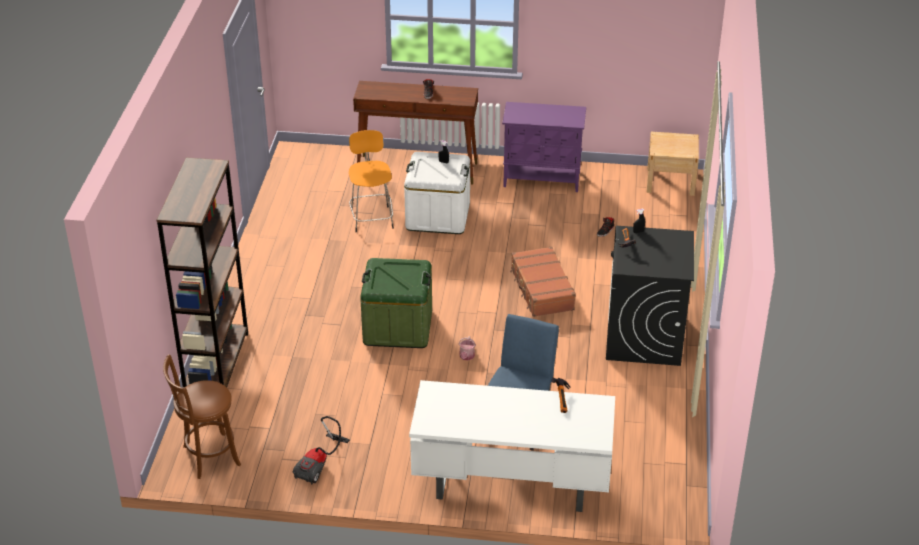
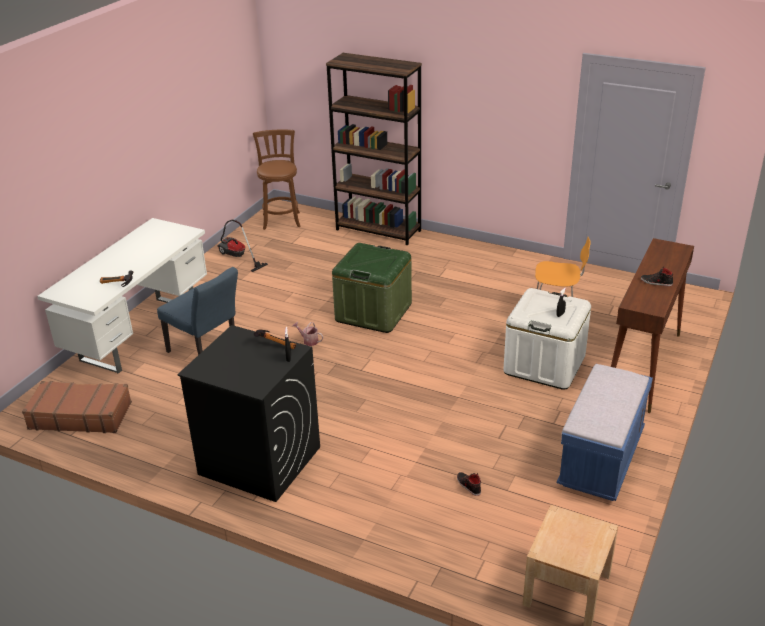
camera: 110 degrees right, 5 degrees down
purple cabinet [502,102,586,192] -> blue bench [557,364,653,501]
brown suitcase [510,246,576,317] -> brown suitcase moved to [22,381,132,433]

